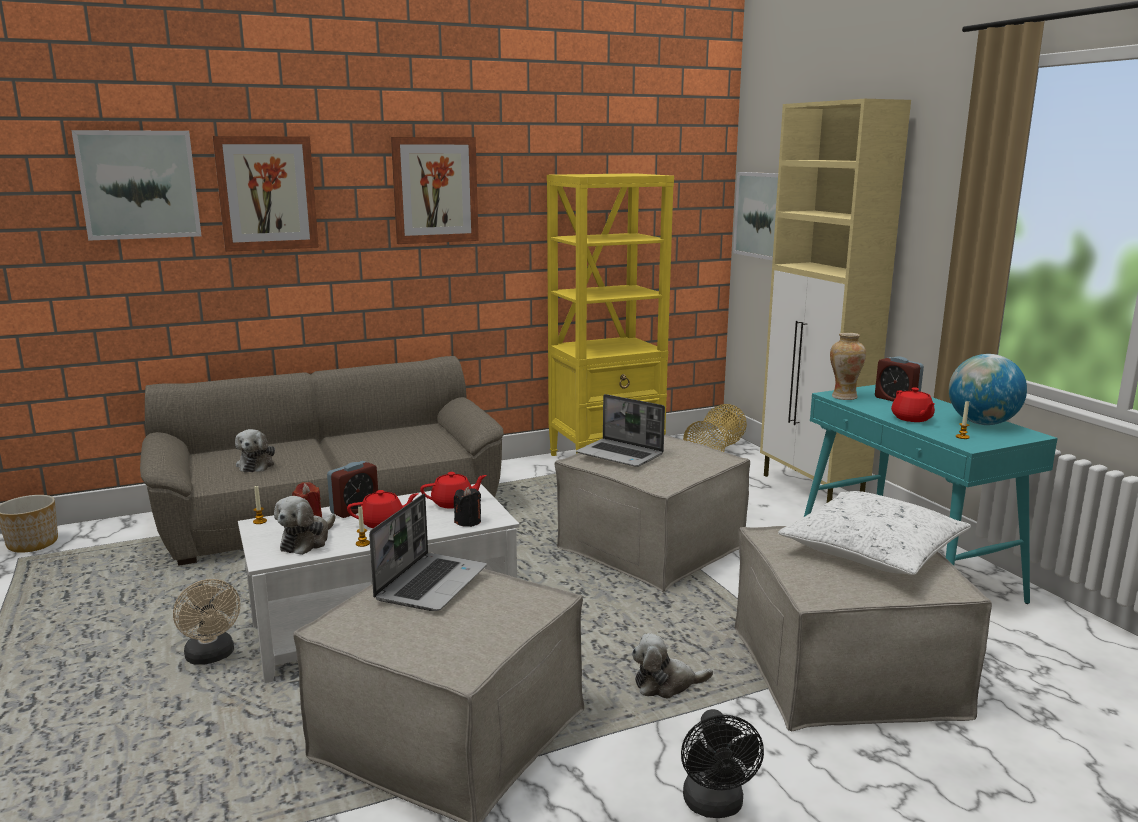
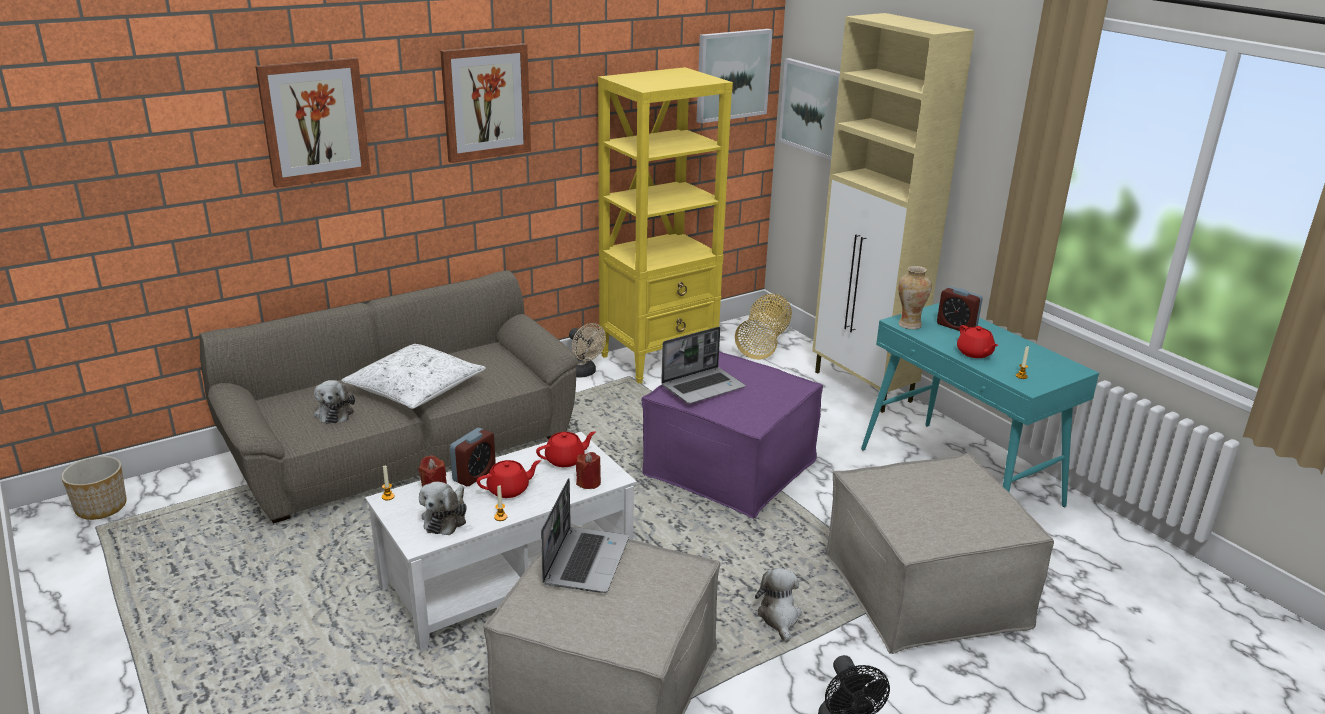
camera: 10 degrees left, 10 degrees up
picture [71,130,201,241] -> picture moved to [696,29,773,123]
beige fan [173,579,240,665] -> beige fan moved to [569,323,606,377]
black candle [454,487,481,527] -> red candle [576,452,601,489]
beige ottoman [555,435,750,592] -> purple ottoman [641,351,823,519]
laptop [576,394,665,467] -> laptop turned 60 degrees counterclockwise [661,327,746,404]
plush toy [632,633,713,699] -> plush toy turned 105 degrees clockwise [755,568,802,643]
white pillow [778,491,971,575] -> white pillow moved to [341,344,486,409]
globe [949,354,1027,425] -> none

